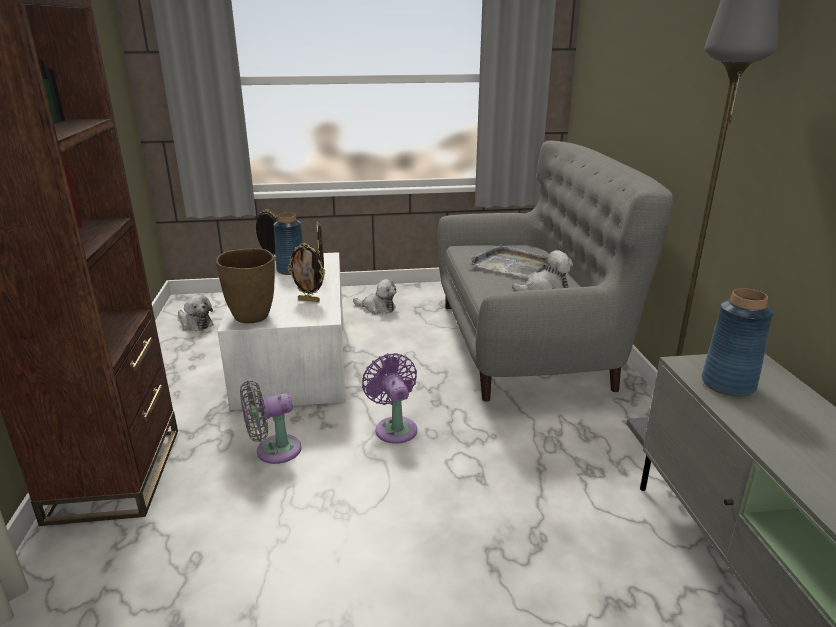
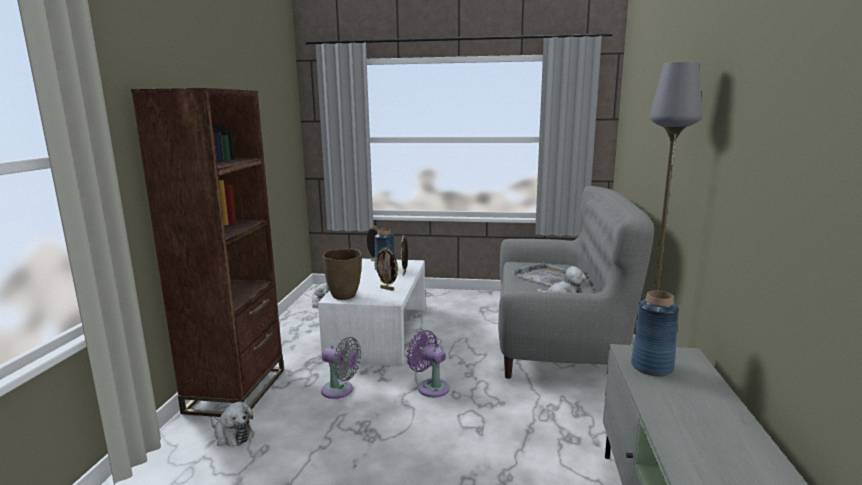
camera: 15 degrees right, 10 degrees down
grey fan [240,381,301,464] -> grey fan turned 150 degrees counterclockwise [321,337,361,399]
plush toy [353,279,396,314] -> plush toy moved to [211,402,254,447]
purple fan [362,353,417,444] -> purple fan turned 45 degrees counterclockwise [406,330,450,397]

